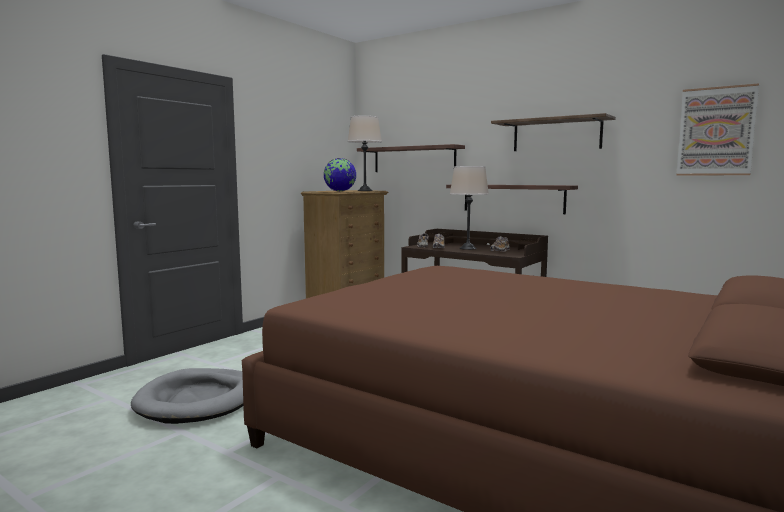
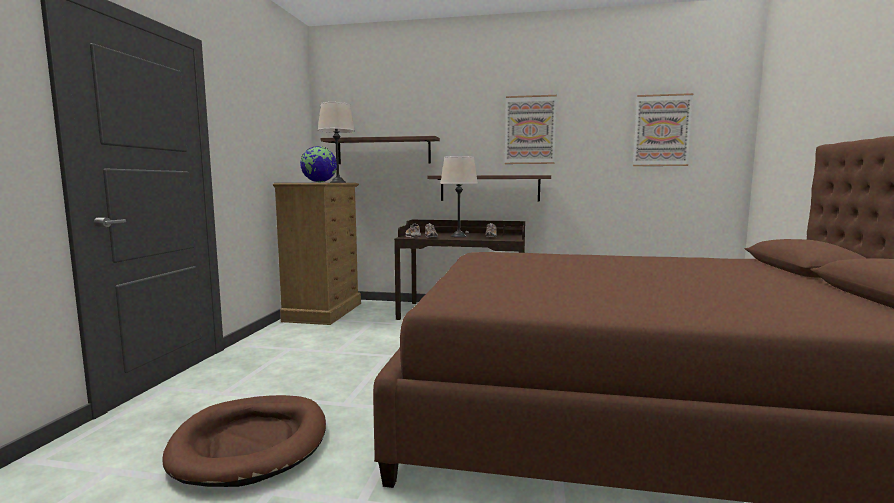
camera: 25 degrees left, 0 degrees up
grey dog bed [131,368,243,424] -> brown dog bed [162,395,326,487]
shelf [491,113,616,151] -> picture [505,95,557,164]

